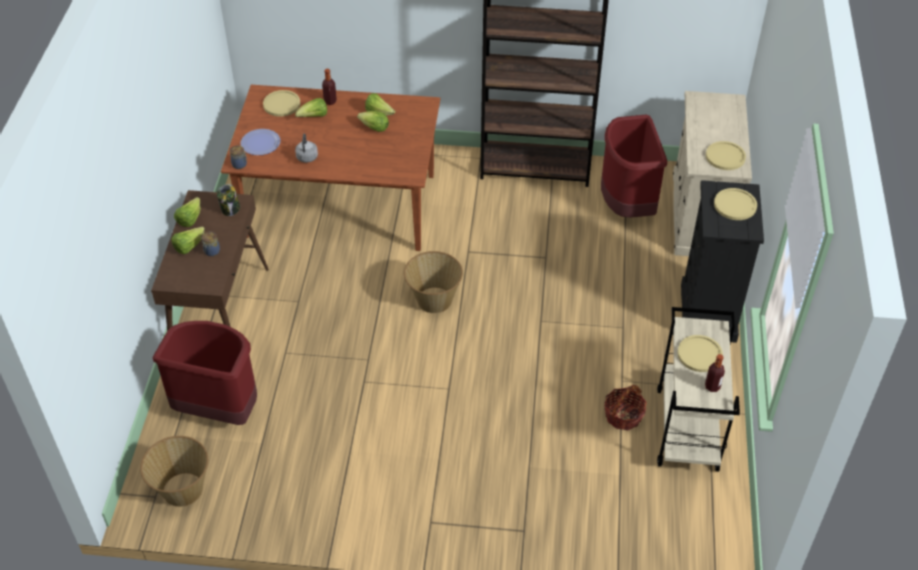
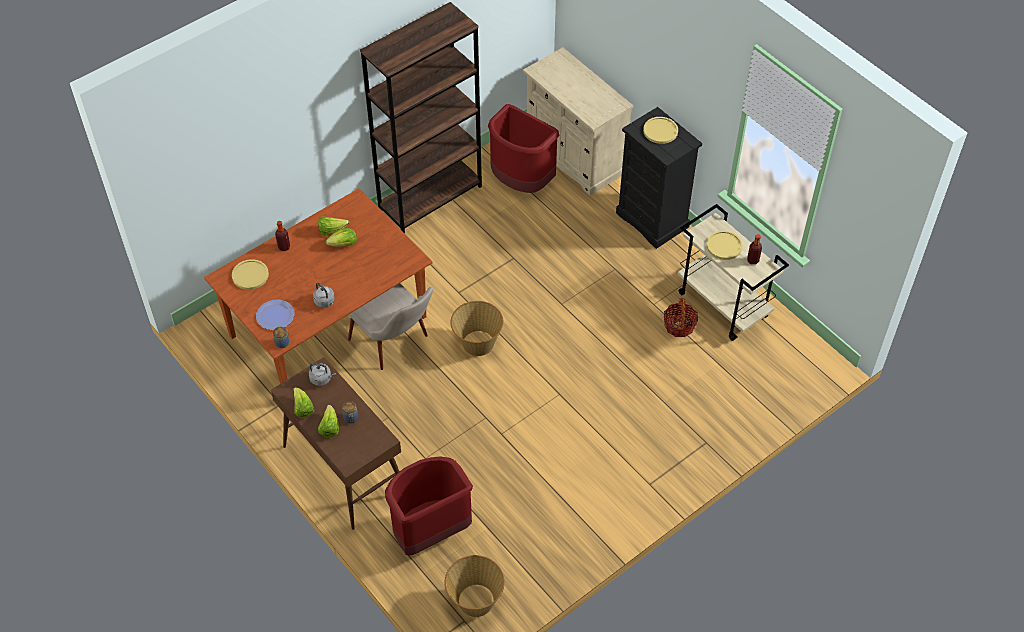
camera: 45 degrees left, 5 degrees up
jar [217,184,240,216] -> grey kettle [309,363,336,386]
lettuce [295,98,327,117] -> none
yellow plate [706,141,746,170] -> none
none -> beige chair [348,283,433,370]

